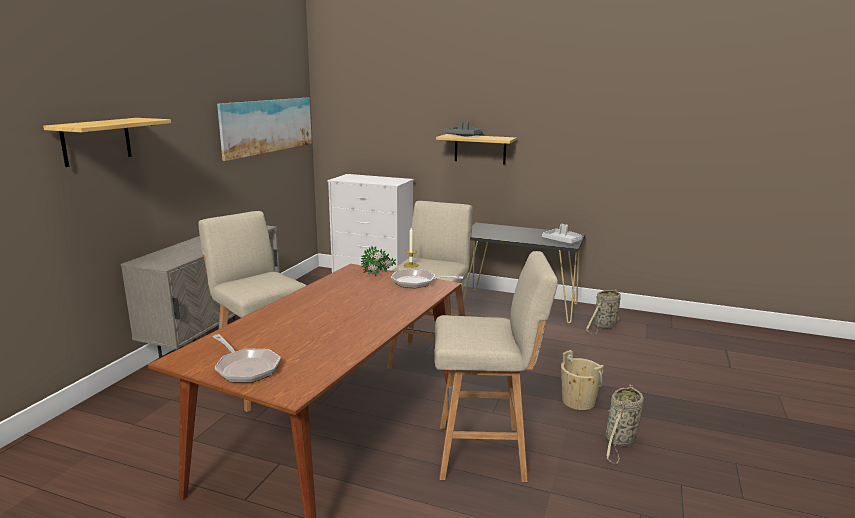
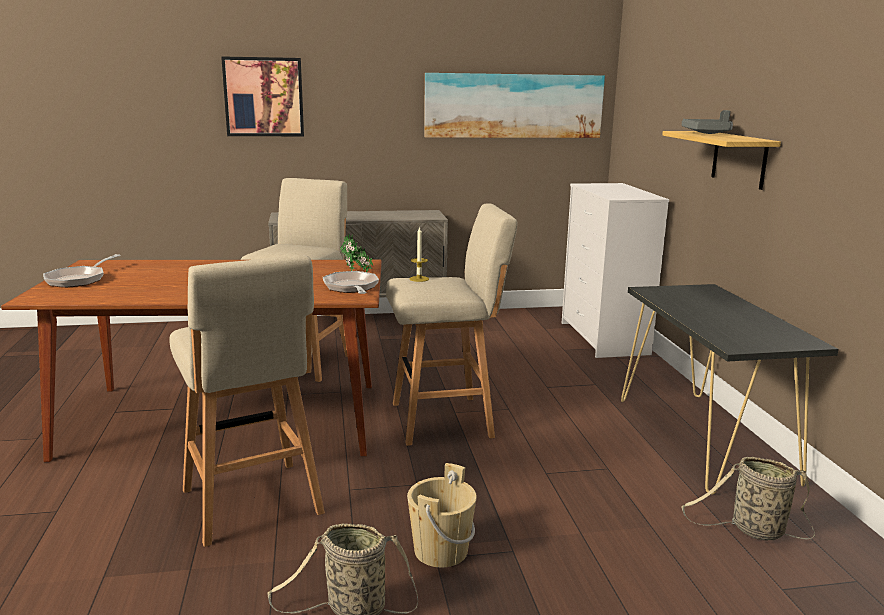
camera: 60 degrees right, 0 degrees up
shelf [43,118,171,167] -> picture [221,56,304,136]
grey tray [542,224,582,244] -> none

